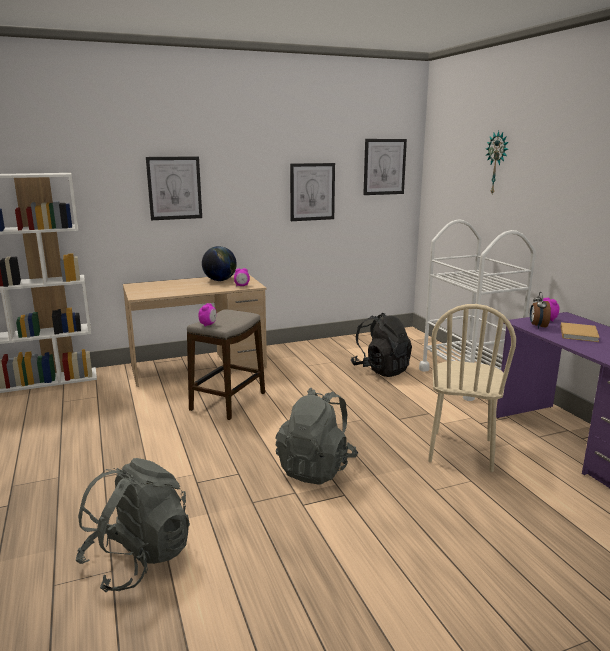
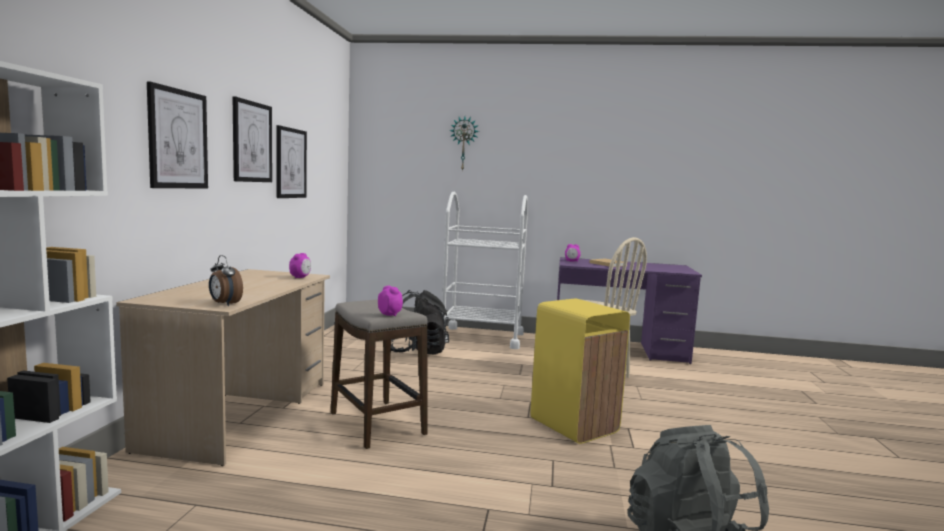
camera: 60 degrees left, 10 degrees down
globe [202,246,237,281] -> none
grey backpack [275,388,358,485] -> yellow trash can [531,299,630,444]
picture [363,139,407,195] -> picture moved to [233,96,272,182]
alarm clock [530,292,551,329] -> alarm clock moved to [209,255,243,306]

